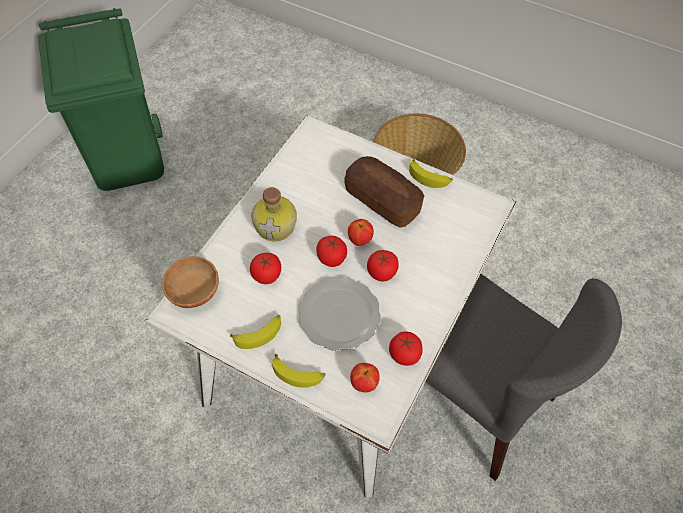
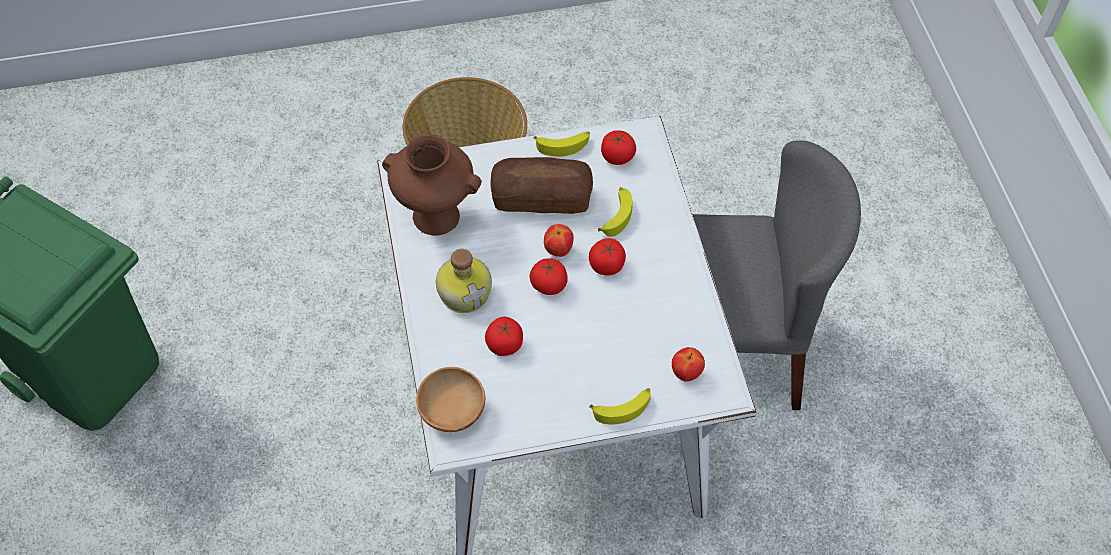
camera: 40 degrees left, 0 degrees up
banana [230,315,281,349] -> banana moved to [598,187,633,237]
plate [298,277,381,351] -> none
tomato [389,332,423,366] -> tomato moved to [601,130,636,165]
none -> brown vase [382,135,482,236]

